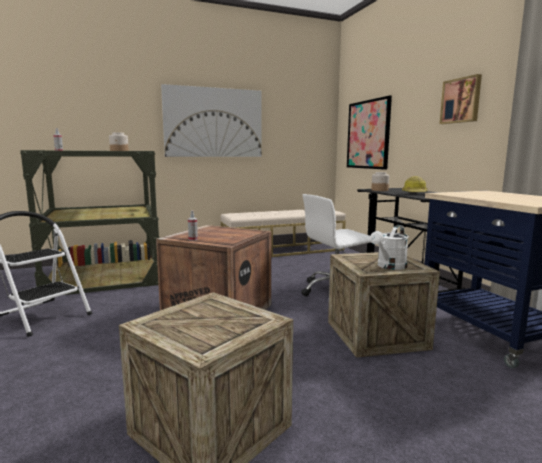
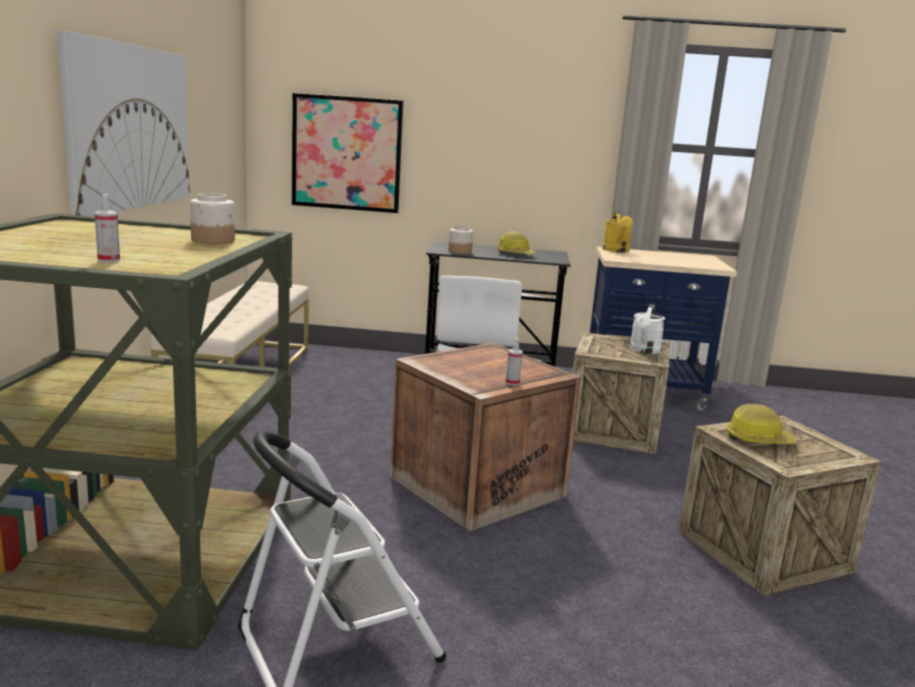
camera: 65 degrees left, 5 degrees up
white watering can [370,225,408,270] -> white watering can turned 45 degrees clockwise [630,304,665,354]
picture [440,74,482,124] -> none
none -> yellow watering can [602,211,633,253]
none -> hard hat [725,404,797,444]

